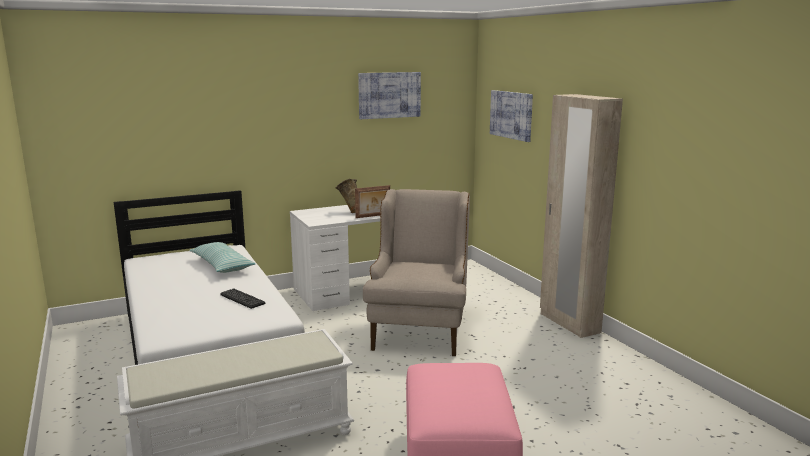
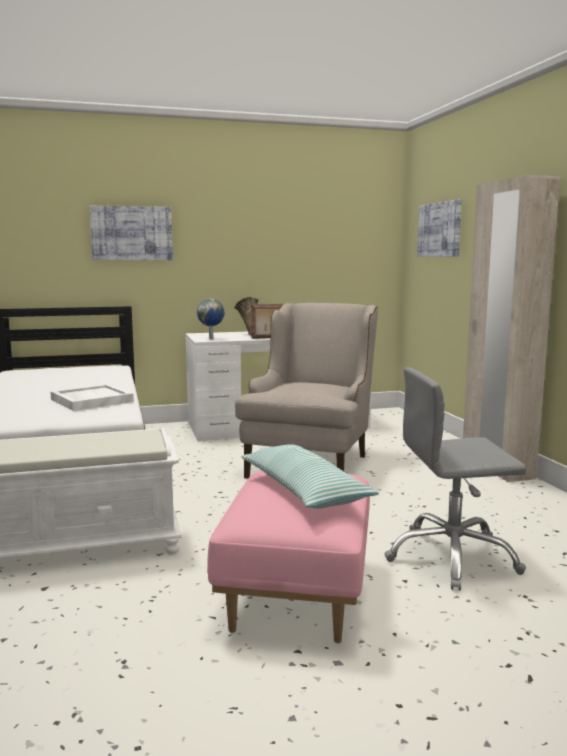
camera: 10 degrees right, 5 degrees down
pillow [190,242,255,273] -> pillow moved to [241,444,379,509]
keyboard [220,289,265,309] -> white tray [50,384,134,411]
picture [358,72,421,119] -> picture moved to [89,205,173,260]
none -> globe [197,299,224,339]
none -> grey office chair [384,367,526,591]

